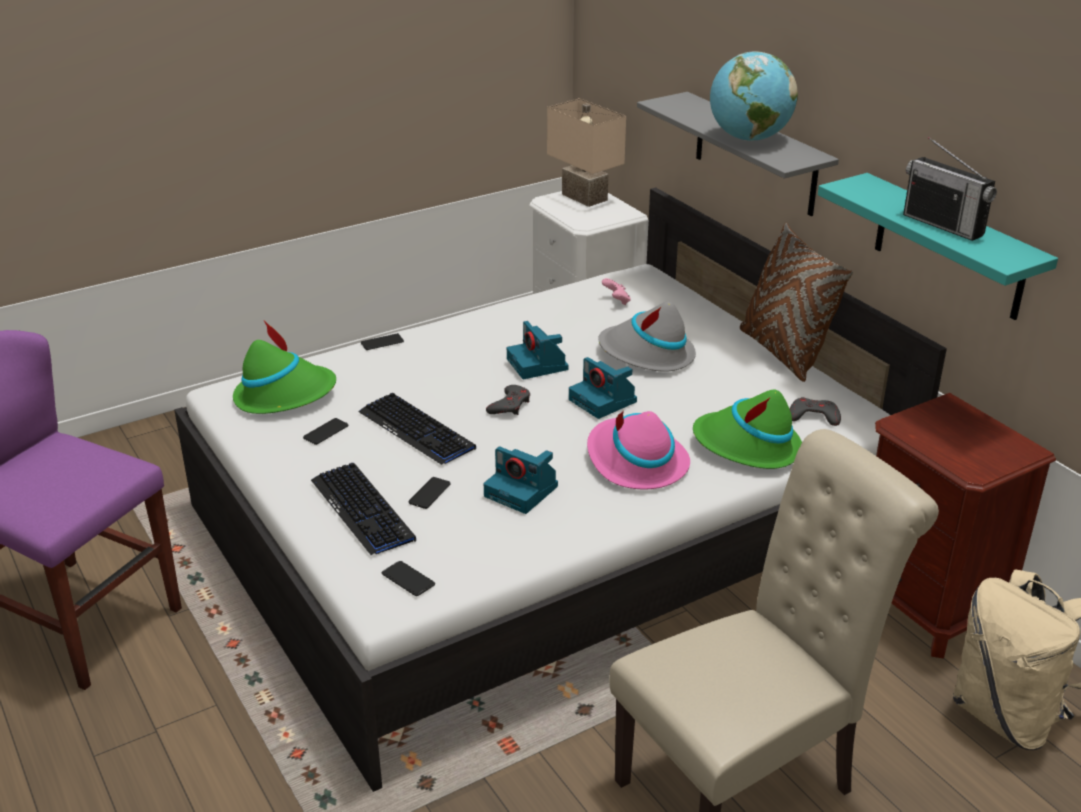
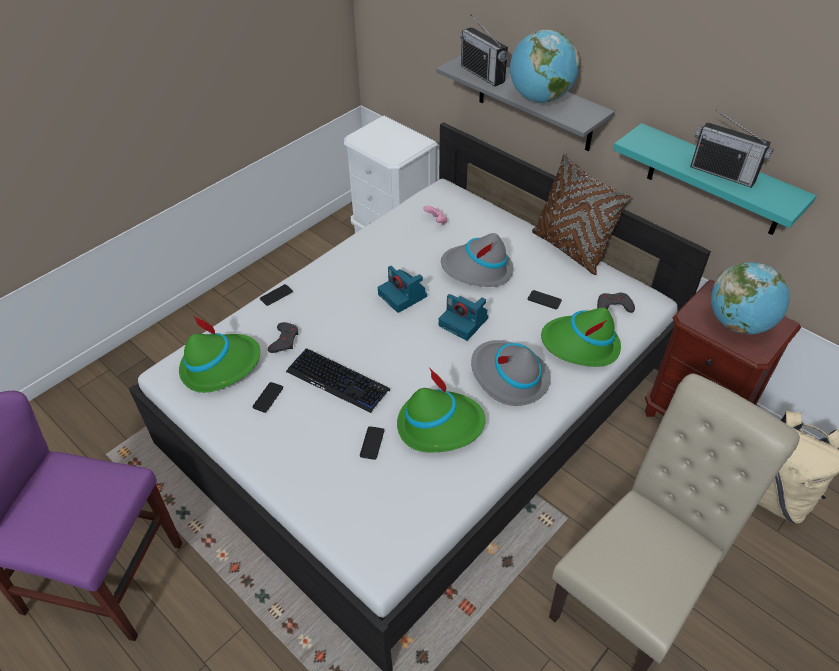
camera: 15 degrees left, 15 degrees up
keyboard [311,463,416,555] -> none
phone [382,561,435,596] -> phone moved to [528,290,562,309]
camera [483,447,558,514] -> green hat [397,367,486,453]
grey game controller [486,385,530,415] -> grey game controller moved to [268,322,298,353]
beige table lamp [547,98,626,207] -> none
pink hat [587,410,690,489] -> grey hat [471,340,551,406]
none -> radio [460,14,508,87]
none -> globe [711,262,790,335]

